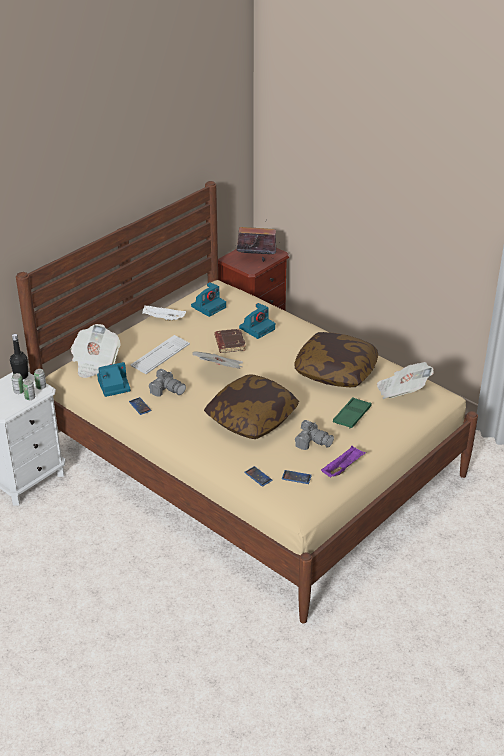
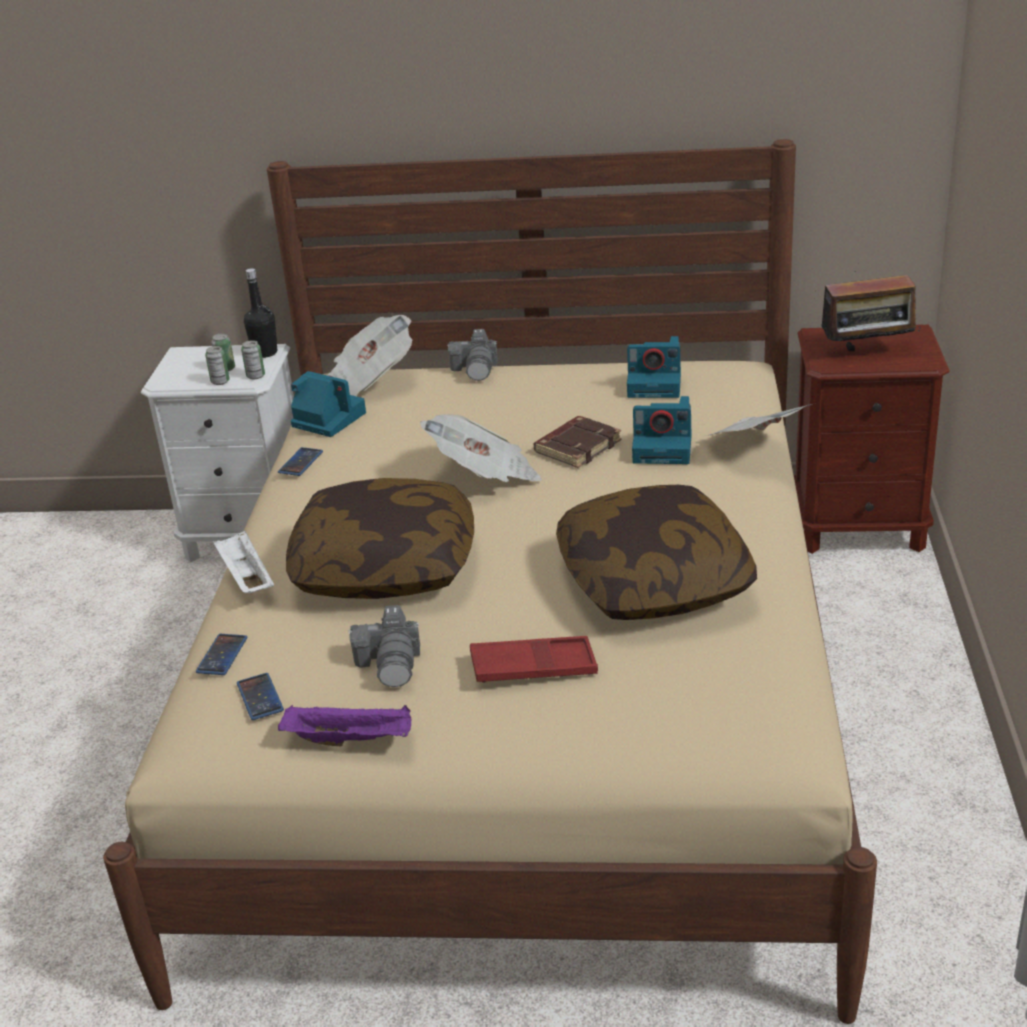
camera: 55 degrees right, 5 degrees down
keyboard [130,335,190,374] -> none
white tray [142,306,186,321] -> white tray moved to [213,530,274,593]
camera [149,369,186,397] -> camera moved to [447,329,498,381]
radio [236,227,276,262] -> radio turned 120 degrees clockwise [821,271,920,351]
green tray [333,397,372,428] -> red tray [470,636,598,683]
newspaper [377,362,434,399] -> newspaper moved to [705,403,816,436]

